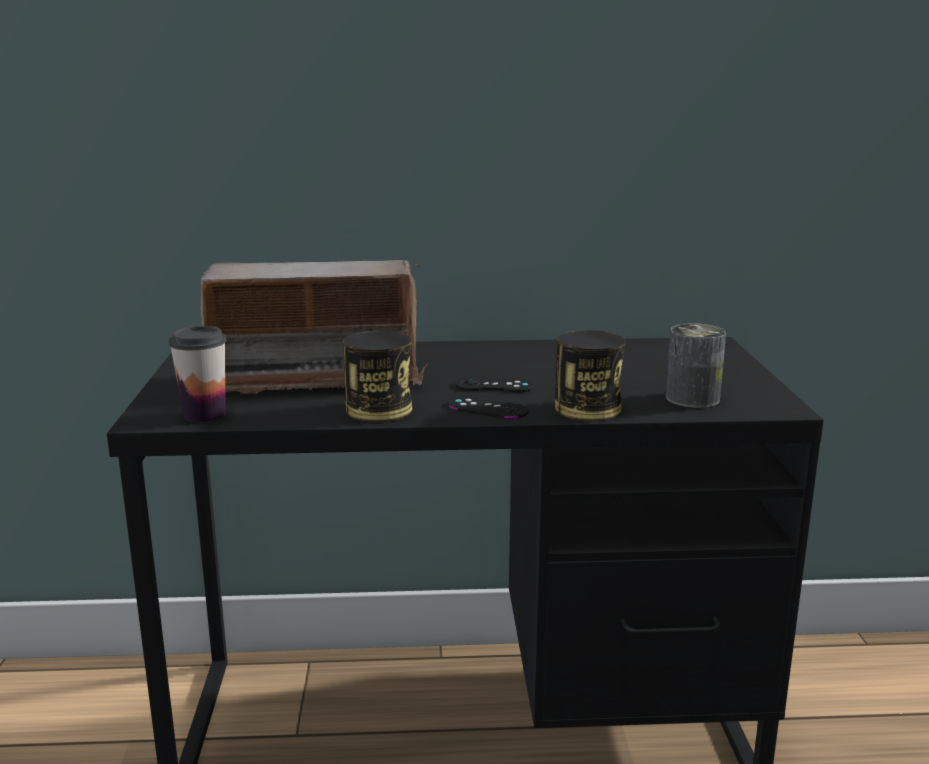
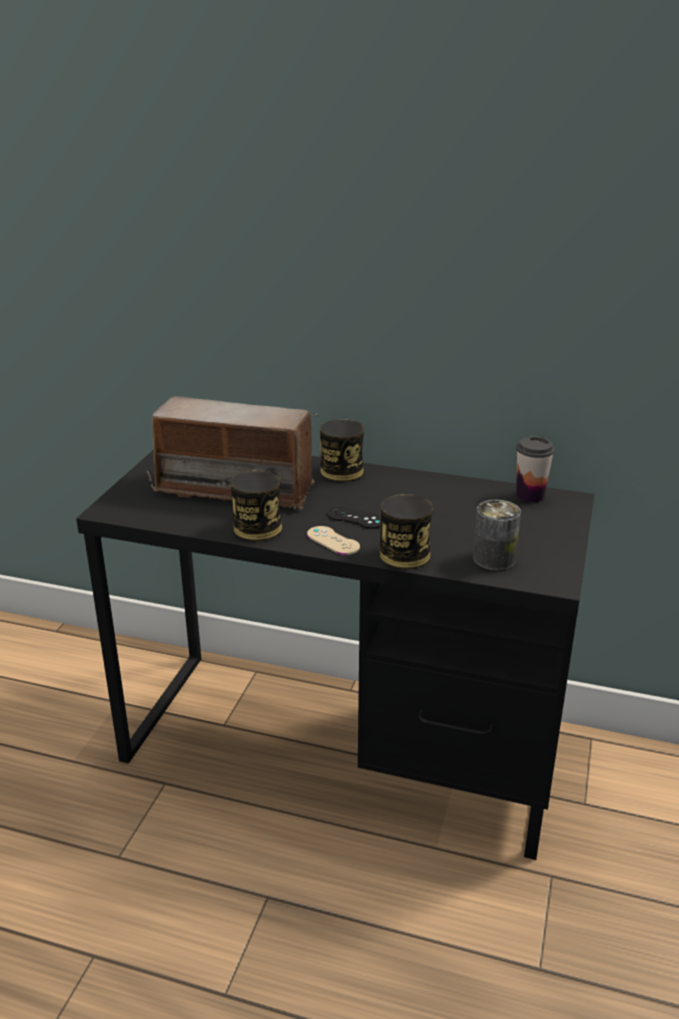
camera: 20 degrees right, 10 degrees up
cup [169,326,226,422] -> cup moved to [516,436,555,503]
black game controller [448,396,529,419] -> beige game controller [307,526,360,555]
none -> can [320,419,364,482]

